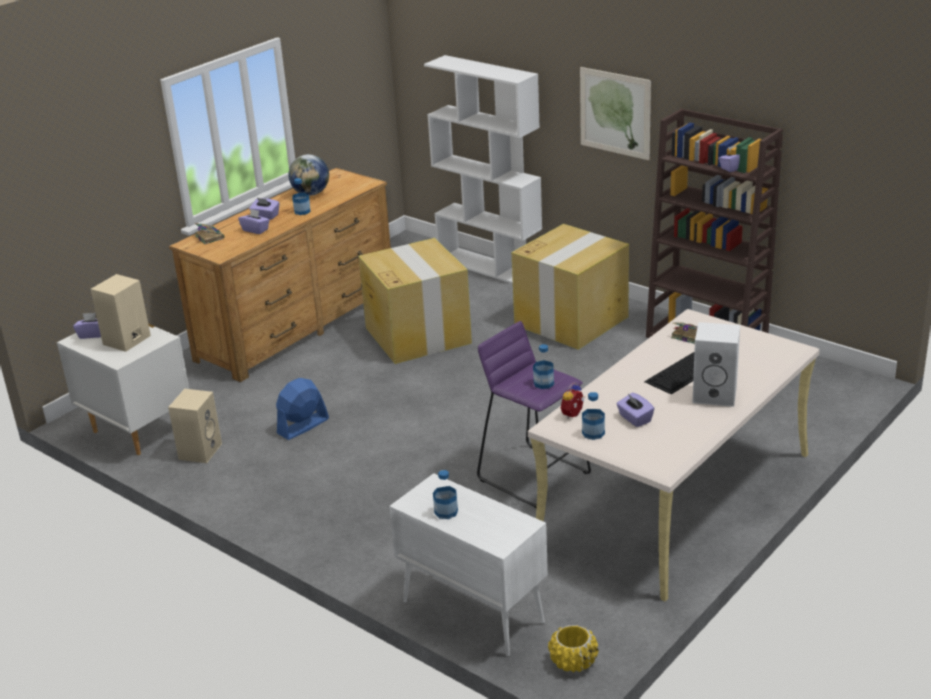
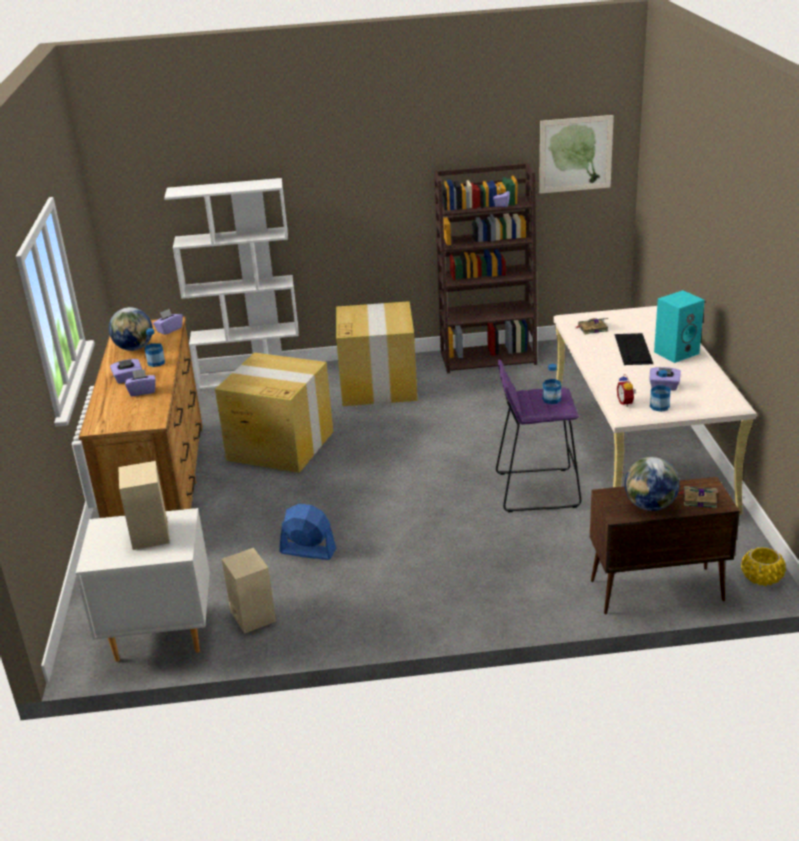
camera: 45 degrees left, 0 degrees up
purple tissue box [73,313,101,339] -> purple tissue box moved to [153,309,183,335]
book [194,223,224,244] -> book moved to [678,486,718,508]
blue fan [276,378,329,440] -> blue fan turned 105 degrees clockwise [279,503,336,560]
white cabinet [389,473,548,657] -> brown cabinet [590,477,740,615]
bottle [433,470,458,519] -> globe [625,457,679,511]
picture [580,67,651,160] -> picture moved to [539,115,614,194]
white speaker [692,322,740,407] -> turquoise speaker [654,290,704,363]

